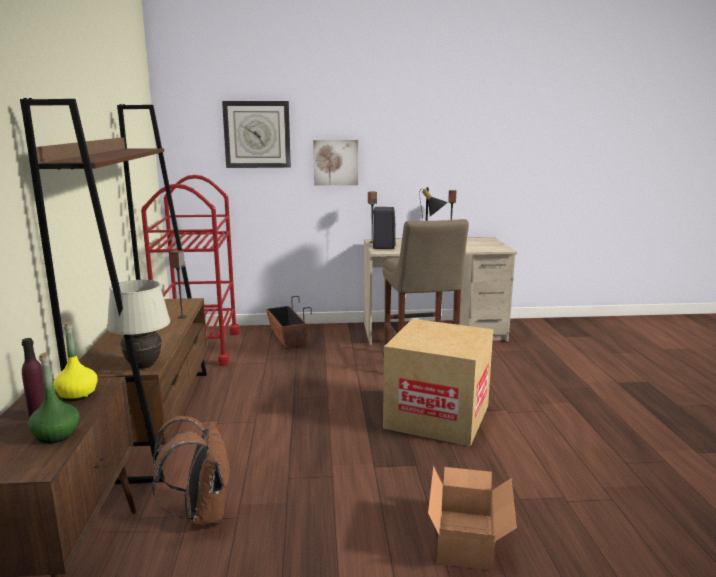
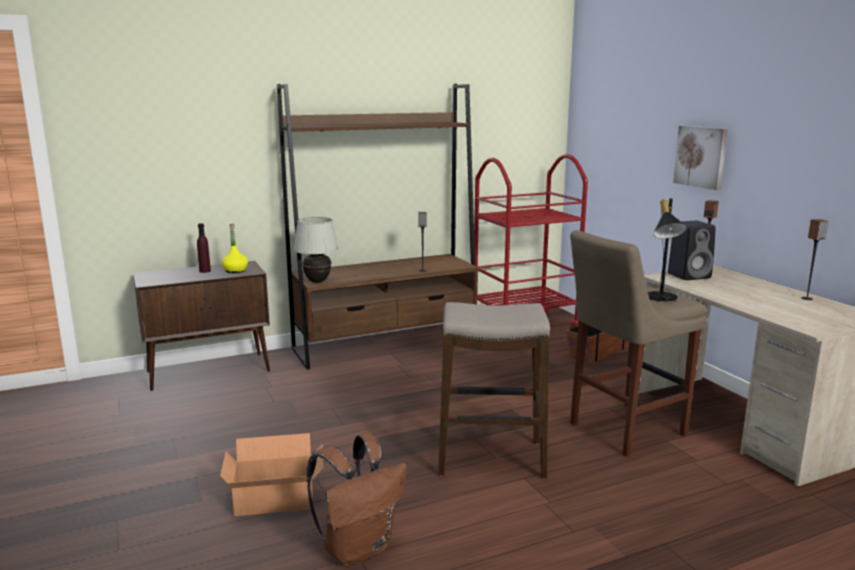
camera: 70 degrees right, 0 degrees up
green bottle [28,352,79,444] -> none
brown backpack [152,416,231,528] -> brown backpack moved to [307,433,407,566]
wall clock [222,101,291,168] -> none
cardboard box [383,319,493,447] -> stool [438,302,550,479]

